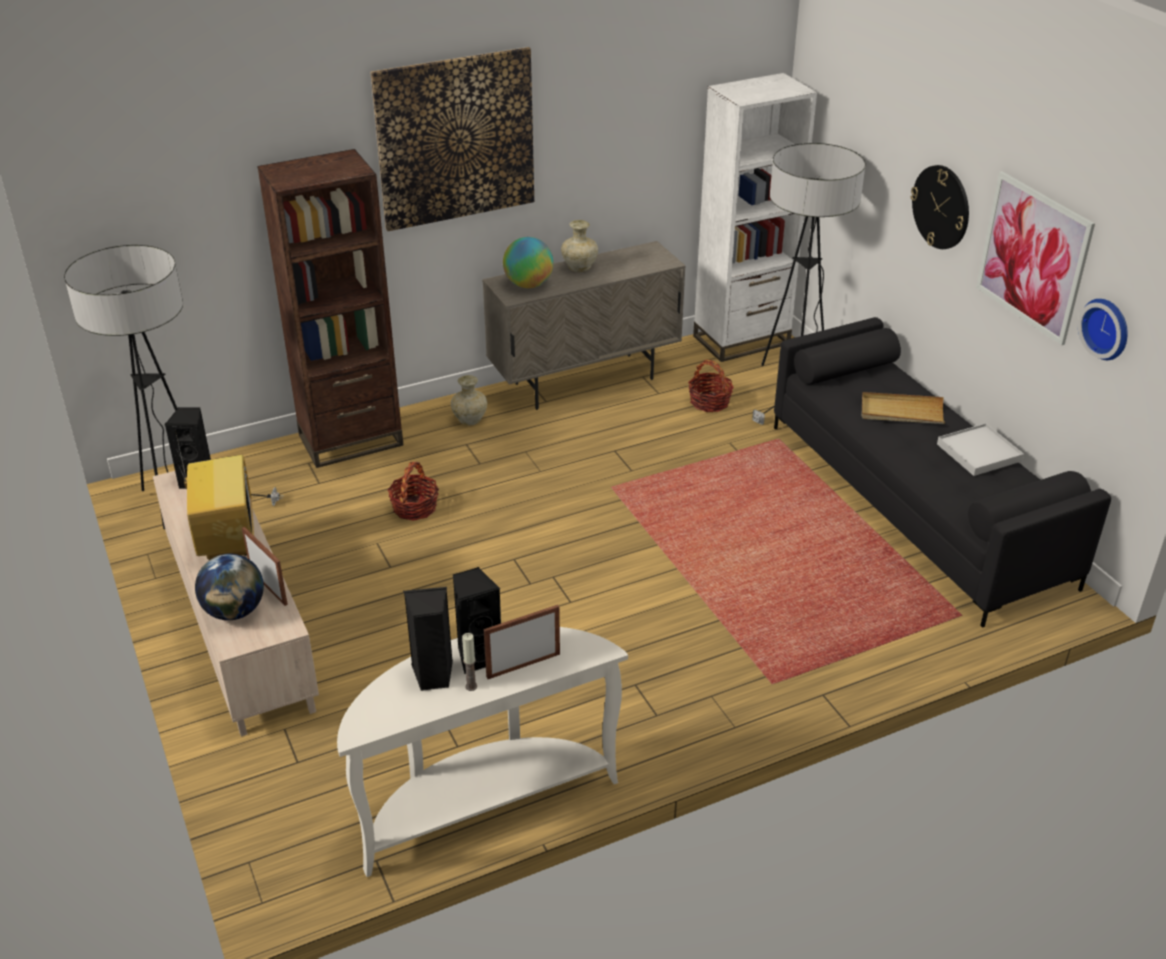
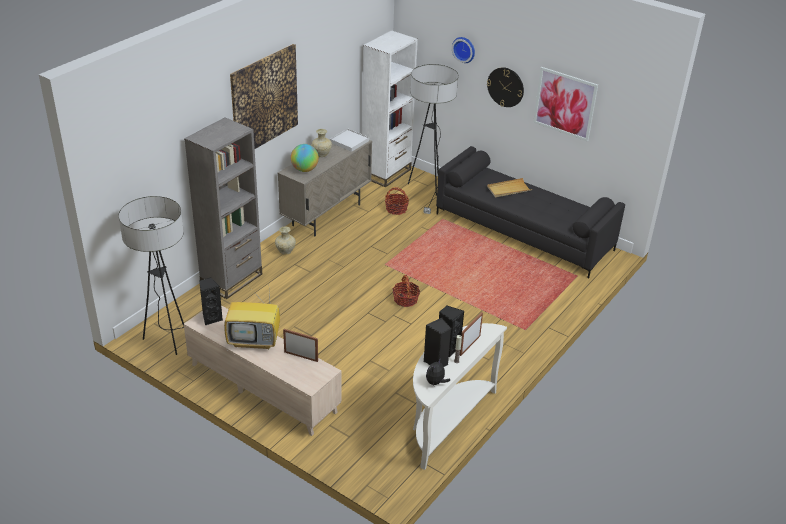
camera: 30 degrees left, 0 degrees up
television [175,430,254,560] -> television turned 135 degrees clockwise [224,290,280,349]
globe [195,554,264,620] -> none
brown bookcase [257,149,403,468] -> grey bookcase [184,118,262,299]
basket [388,462,439,521] -> basket moved to [393,275,420,307]
white tray [937,423,1024,476] -> white tray moved to [330,128,369,152]
wall clock [1078,299,1127,360] -> wall clock moved to [452,37,475,63]
none -> plush toy [426,359,450,385]

